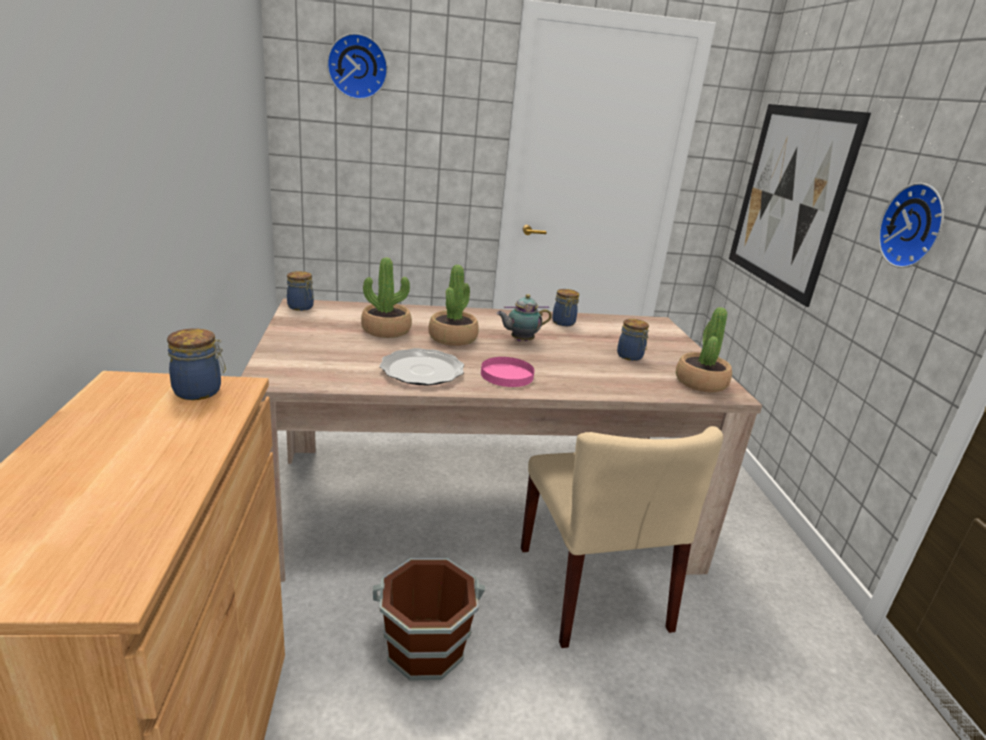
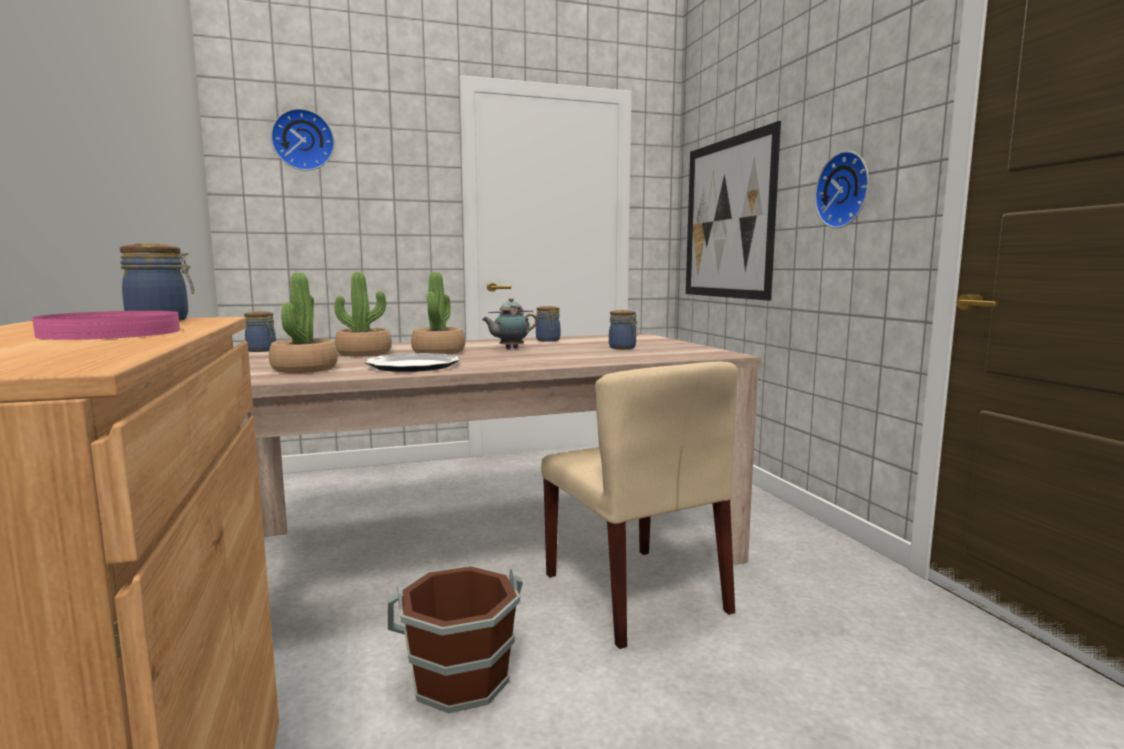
camera: 10 degrees left, 15 degrees down
pink plate [481,357,535,387] -> pink plate moved to [32,311,180,340]
potted plant [676,307,732,392] -> potted plant moved to [269,273,338,373]

